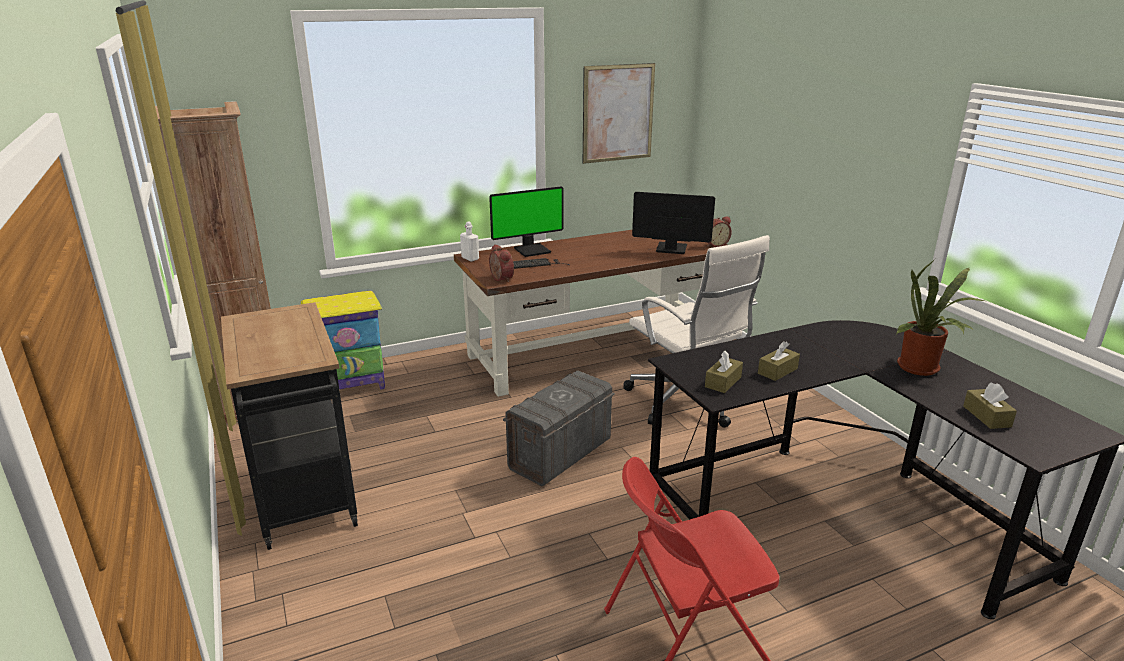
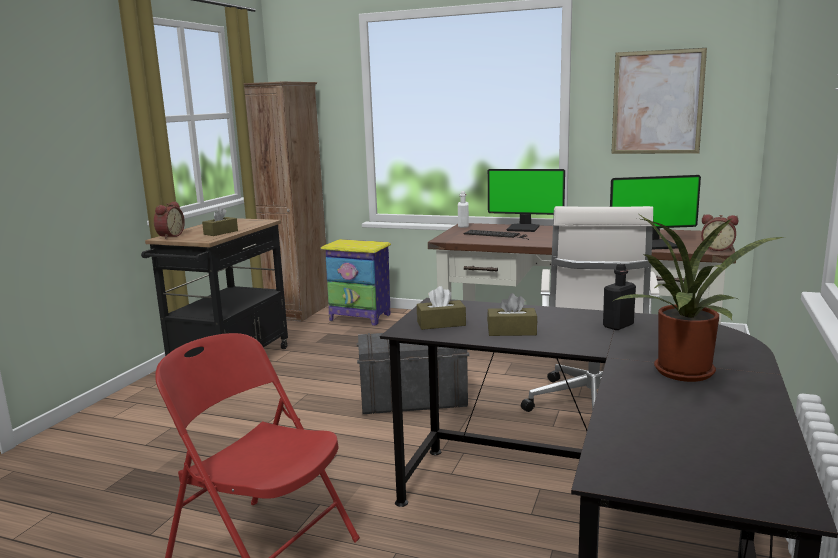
camera: 45 degrees right, 10 degrees down
alarm clock [489,244,514,282] -> alarm clock moved to [154,201,185,239]
monitor [632,192,715,254] -> monitor turned 120 degrees clockwise [610,175,701,249]
brown tissue box [963,382,1017,429] -> brown tissue box moved to [202,207,238,236]
none -> black bottle [603,263,636,330]

